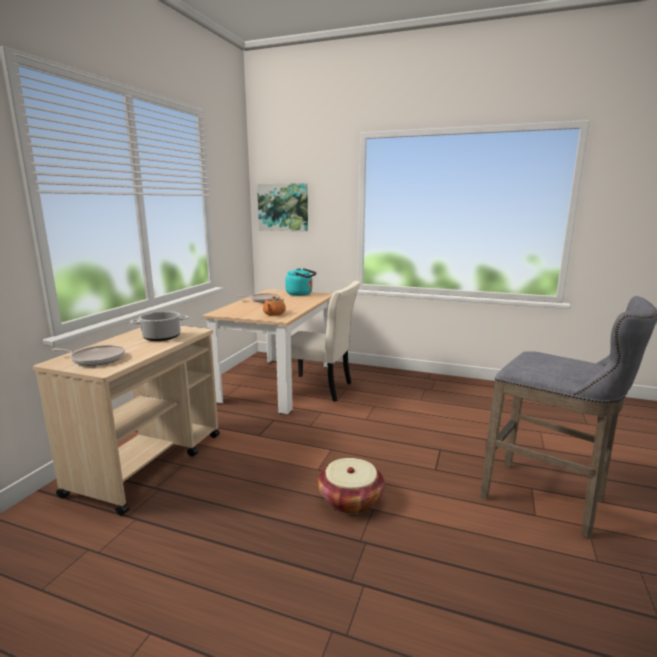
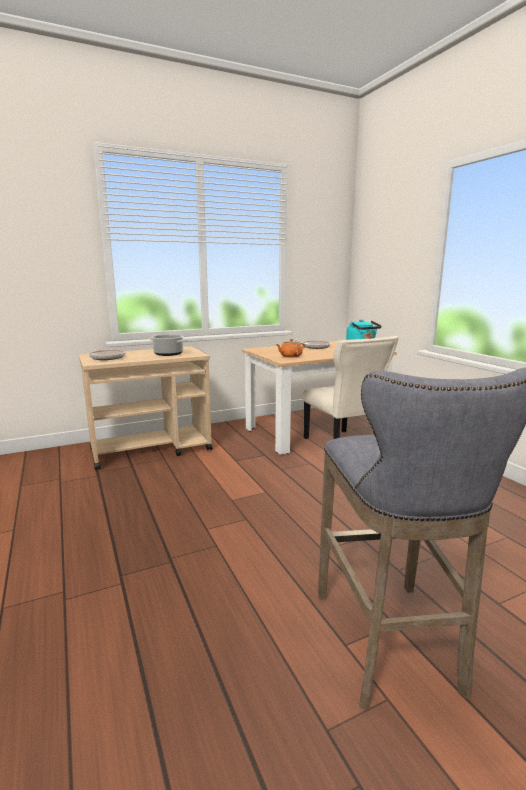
camera: 45 degrees right, 0 degrees up
picture [257,183,308,231] -> none
basket [318,458,385,514] -> none

